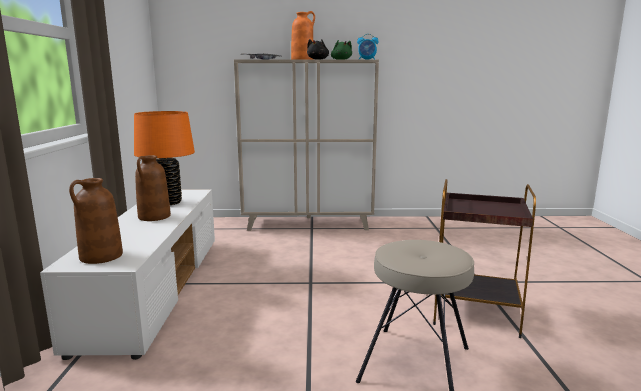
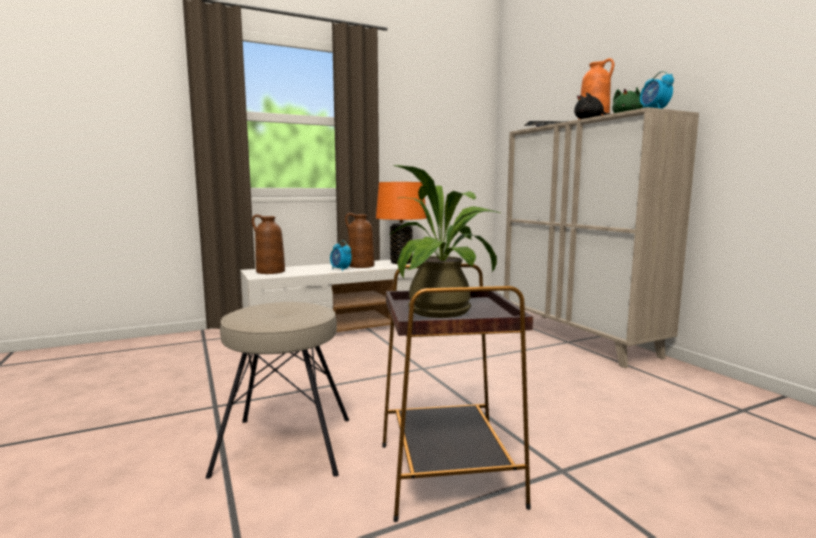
camera: 65 degrees right, 5 degrees down
none -> alarm clock [330,241,352,271]
none -> potted plant [391,165,500,318]

